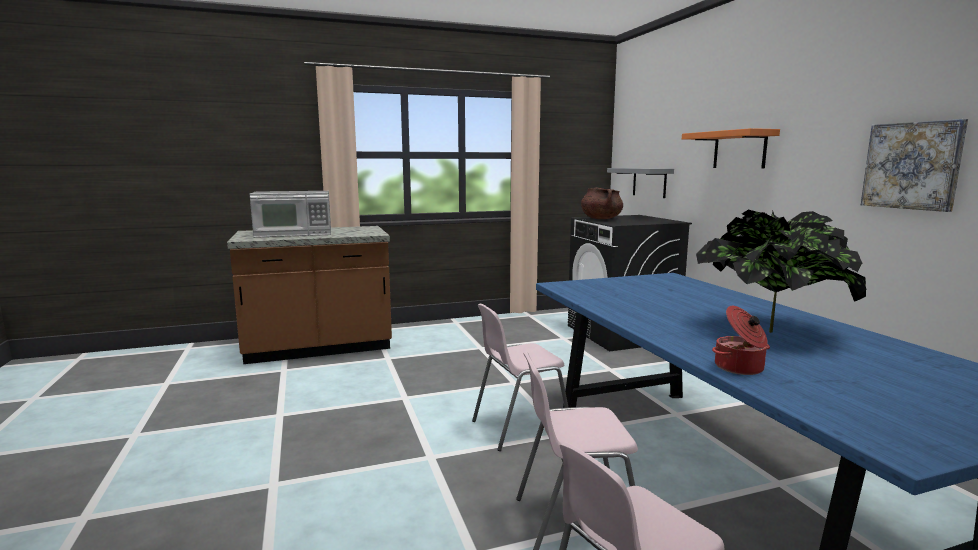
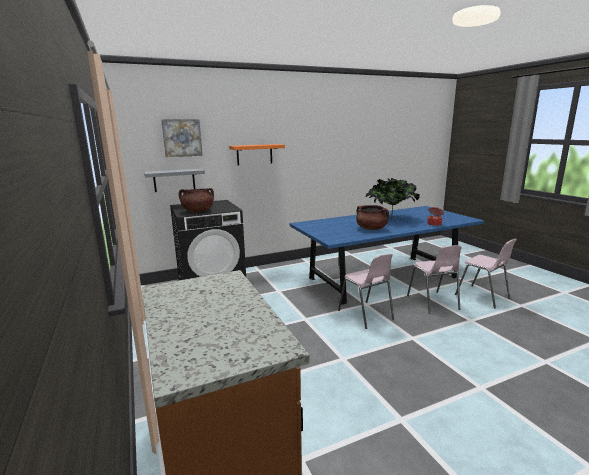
camera: 95 degrees left, 5 degrees up
microwave [250,191,331,238] -> none
picture [861,119,968,212] -> picture moved to [161,119,202,157]
none -> brown cooking pot [356,205,389,230]

